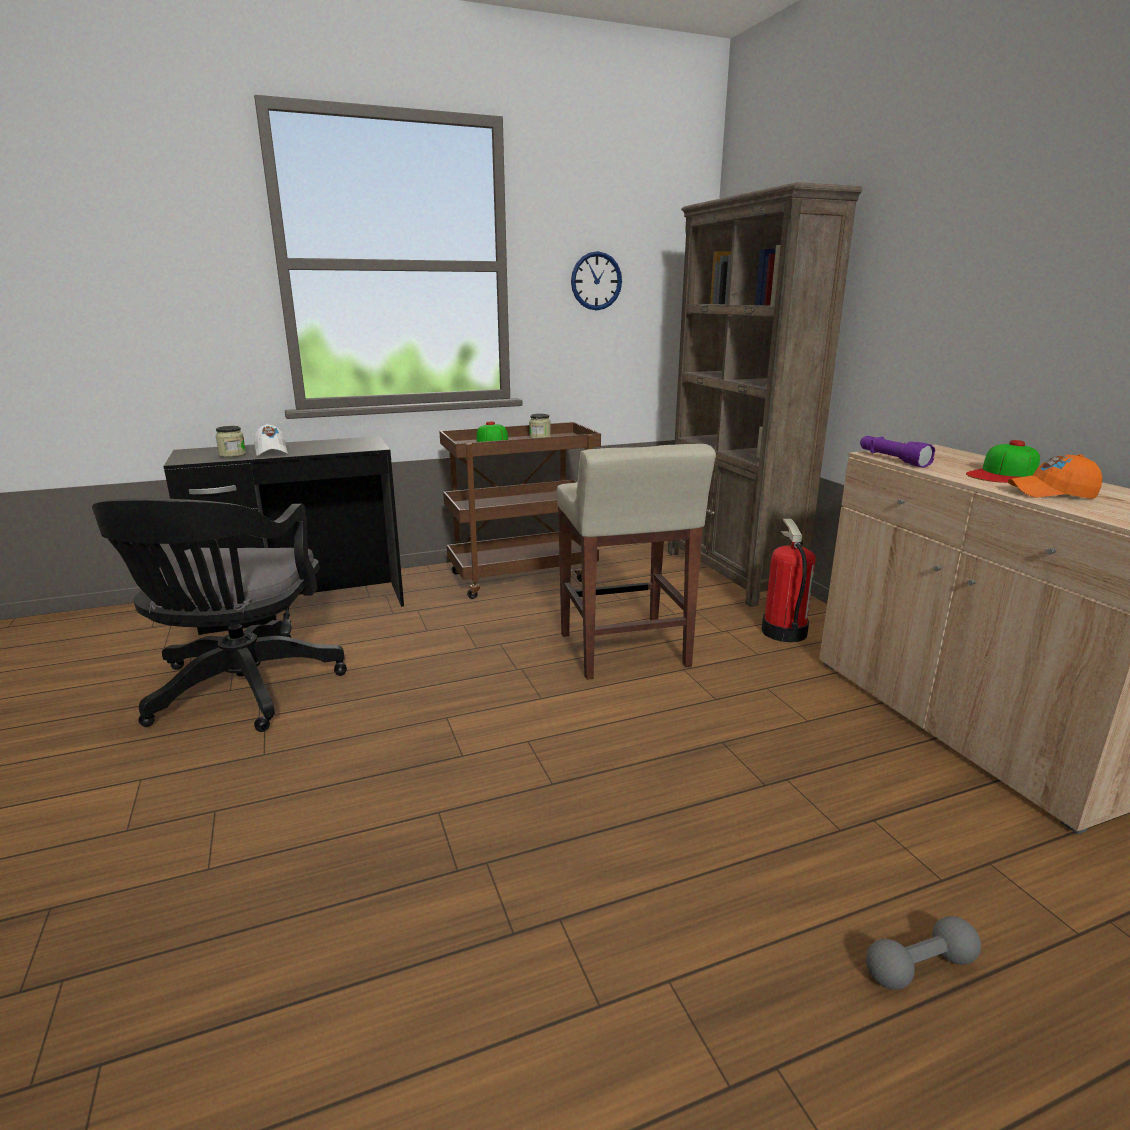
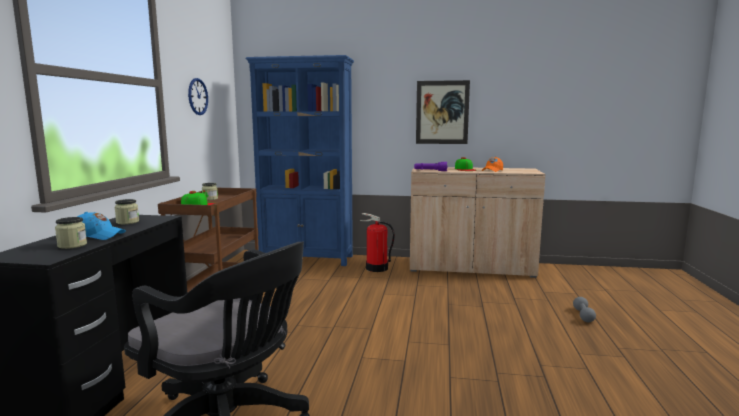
camera: 60 degrees left, 10 degrees down
white cap [254,424,288,456] -> blue cap [77,212,126,240]
beige stool [557,444,716,680] -> none
brown bookcase [668,182,862,607] -> blue bookcase [246,55,354,266]
none -> jar [114,199,139,224]
none -> picture [416,80,470,144]

